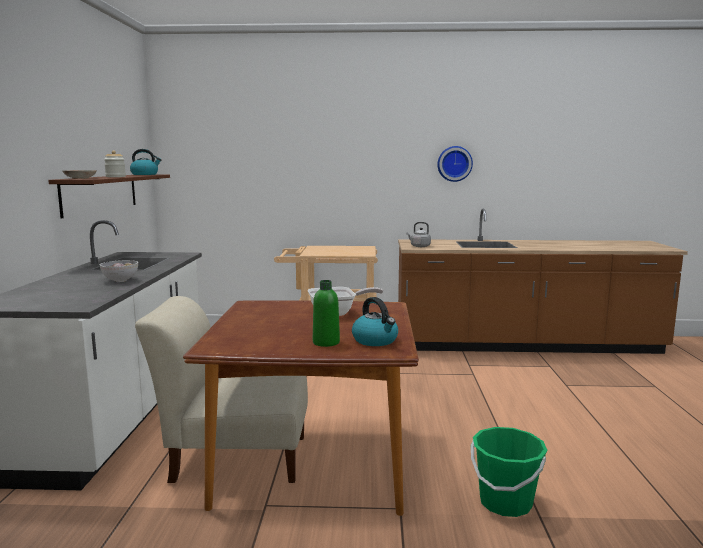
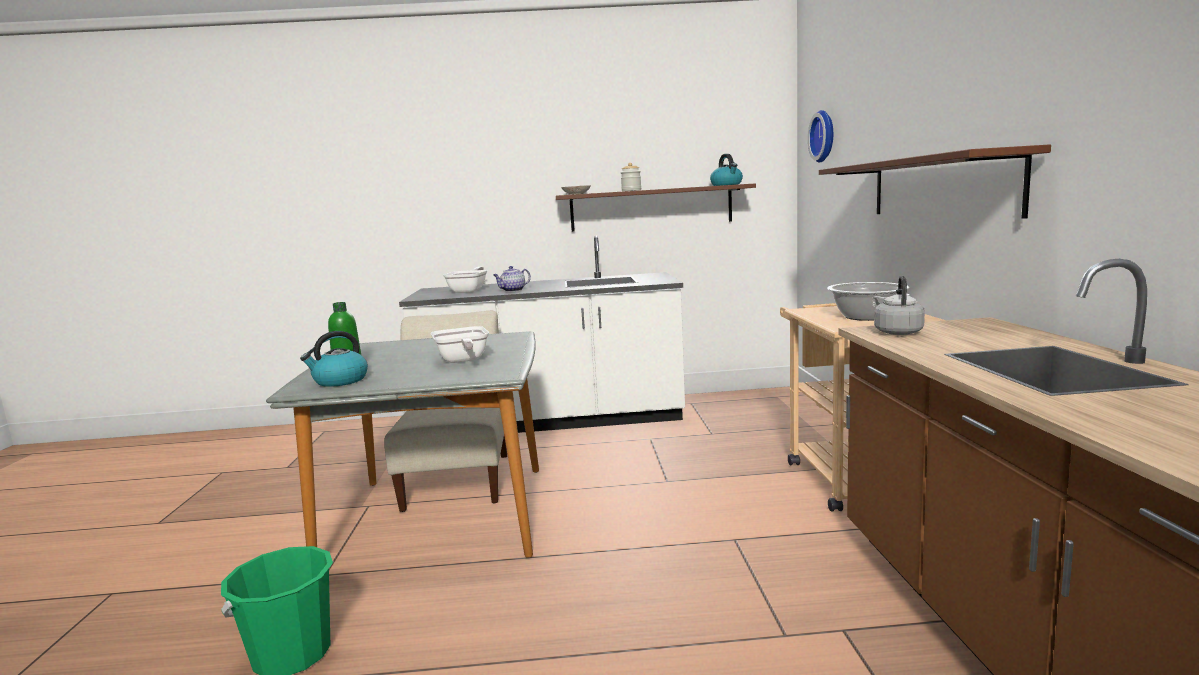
camera: 85 degrees right, 0 degrees up
bowl [100,260,138,282] -> teapot [493,266,531,292]
brown dining table [183,300,419,516] -> grey dining table [266,331,539,558]
wall clock [437,146,473,182] -> wall clock moved to [808,110,833,163]
none -> frying pan [443,267,488,293]
none -> brown shelf [819,144,1051,219]
none -> cooking pot [827,282,910,321]

